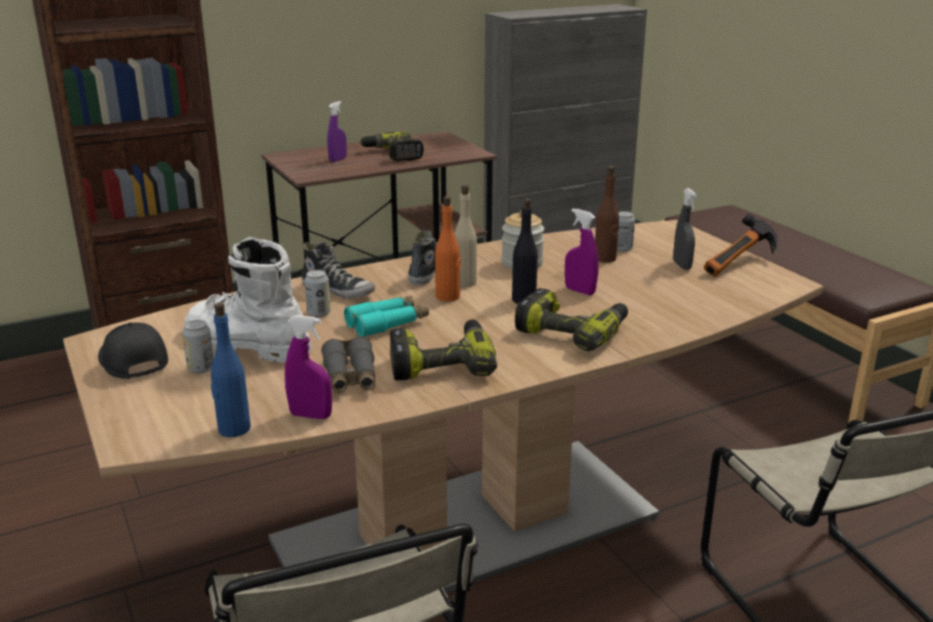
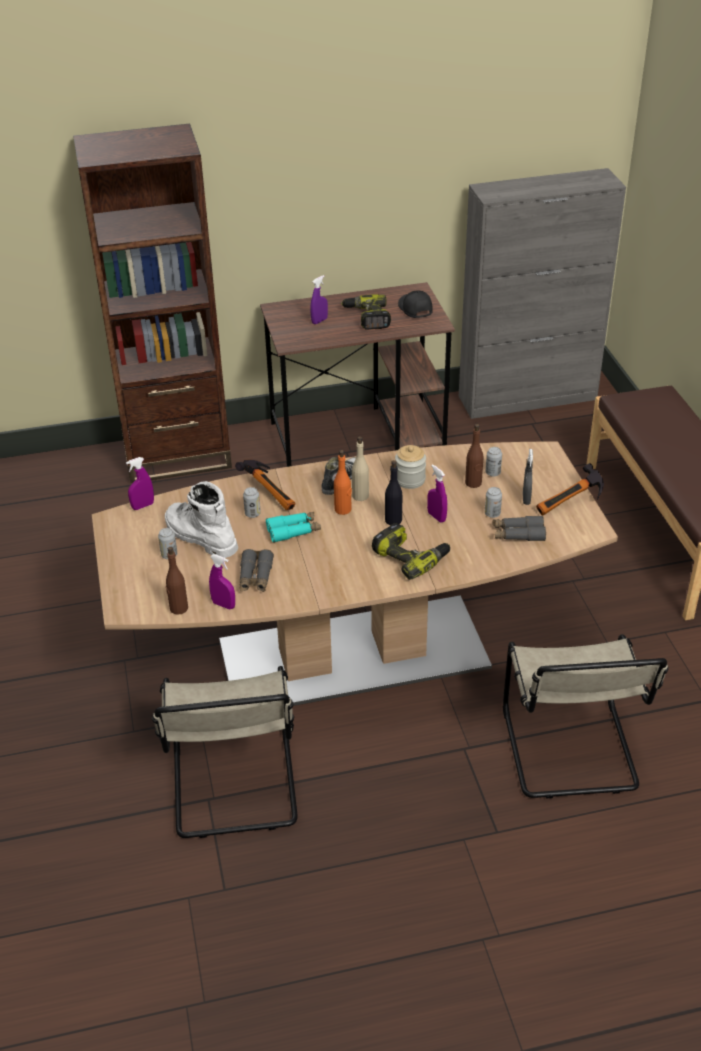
camera: 15 degrees right, 15 degrees up
black cap [98,322,168,379] -> black cap moved to [398,291,433,318]
blue bottle [211,302,251,437] -> brown bottle [166,547,188,615]
shoe [302,241,375,299] -> hammer [235,459,295,510]
power drill [390,320,497,380] -> none
none -> purple spray bottle [126,457,154,510]
none -> can [485,487,502,518]
none -> grey binoculars [493,516,546,541]

